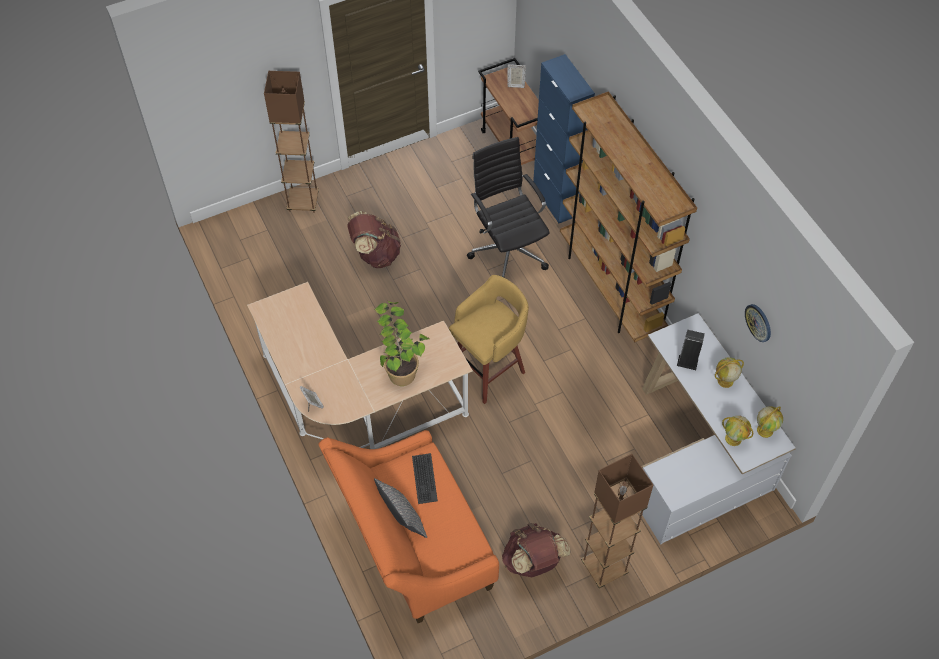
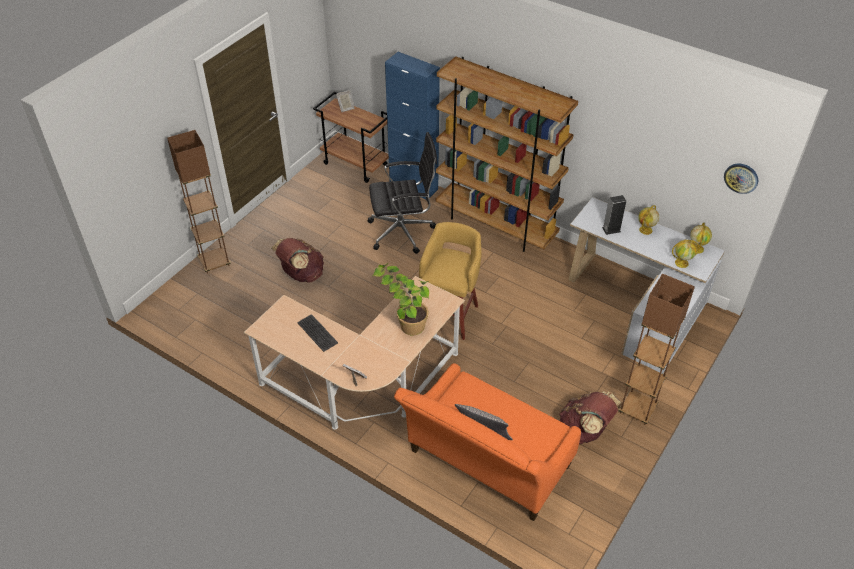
camera: 30 degrees left, 10 degrees down
keyboard [412,453,438,504] -> keyboard moved to [297,314,338,352]
black office chair [467,137,550,277] -> black office chair turned 135 degrees clockwise [368,132,437,254]
wall clock [745,304,771,342] -> wall clock moved to [724,164,758,194]

